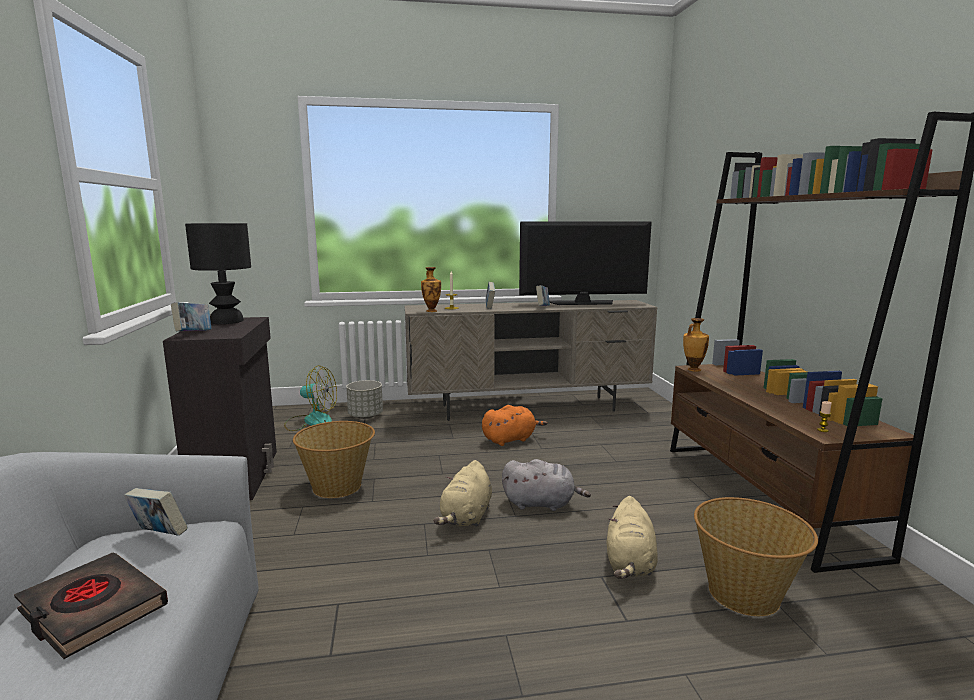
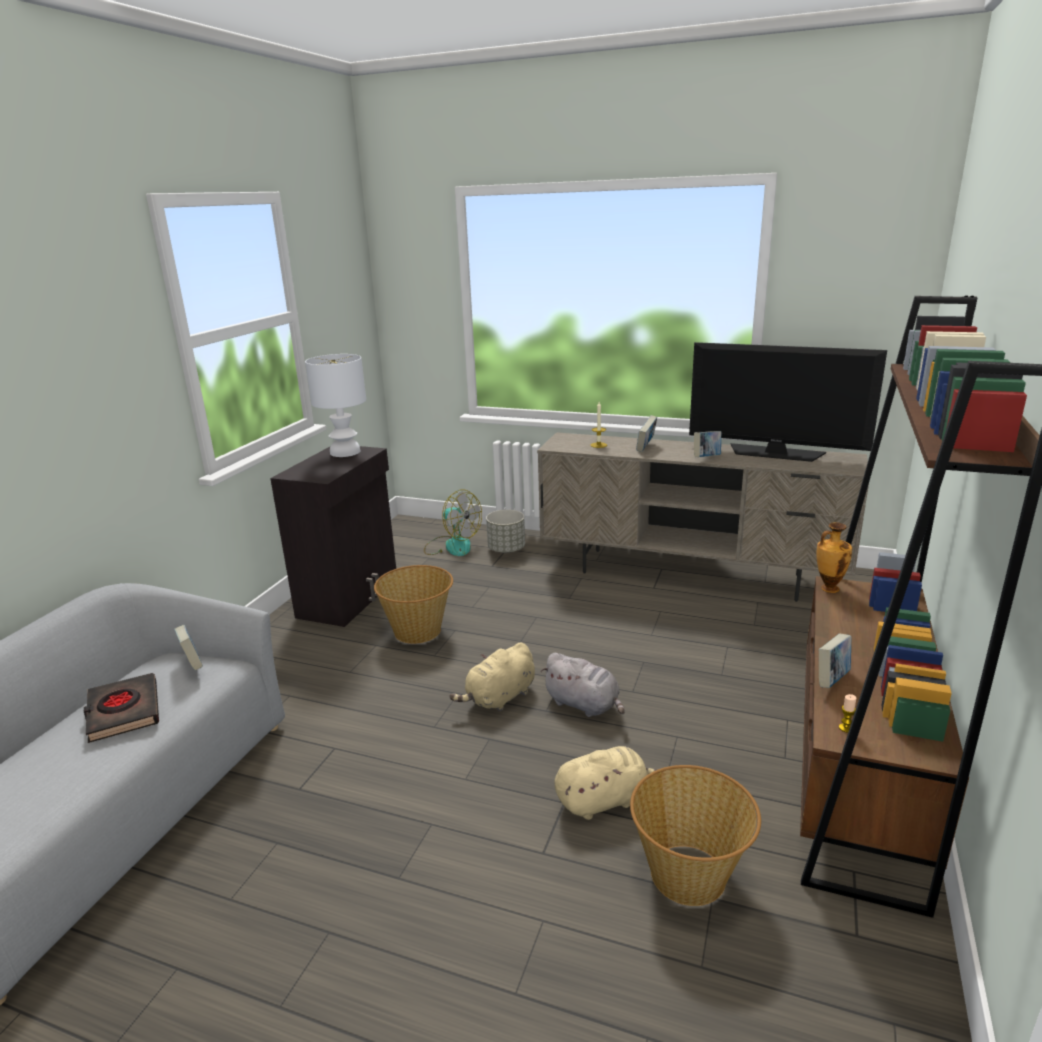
camera: 30 degrees right, 10 degrees up
book [171,302,211,331] -> book moved to [819,634,852,688]
black table lamp [185,223,251,324] -> white table lamp [305,354,366,457]
vase [421,267,441,312] -> none
orange plush toy [482,405,547,446] -> none
beige plush toy [607,496,658,579] -> beige plush toy turned 150 degrees counterclockwise [554,746,656,820]

